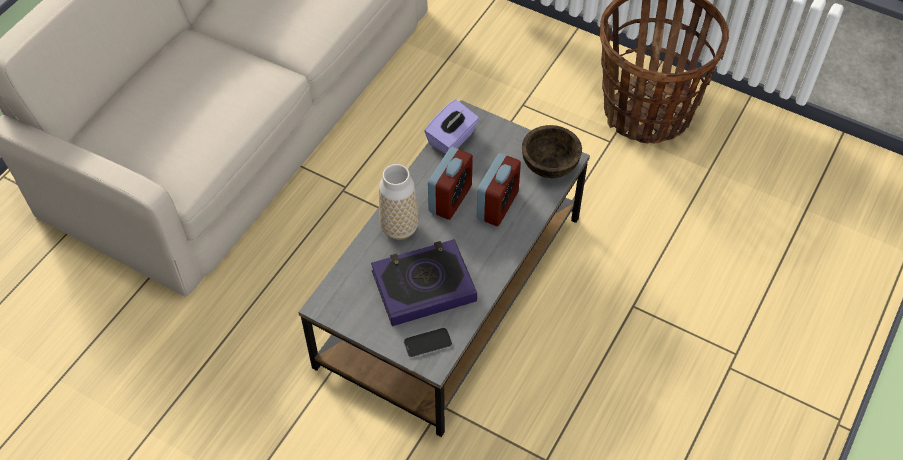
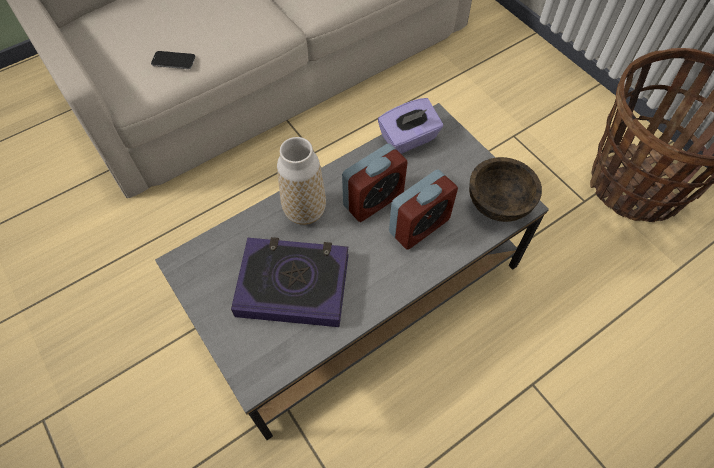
camera: 25 degrees right, 5 degrees up
phone [404,328,452,358] -> phone moved to [151,51,195,69]

